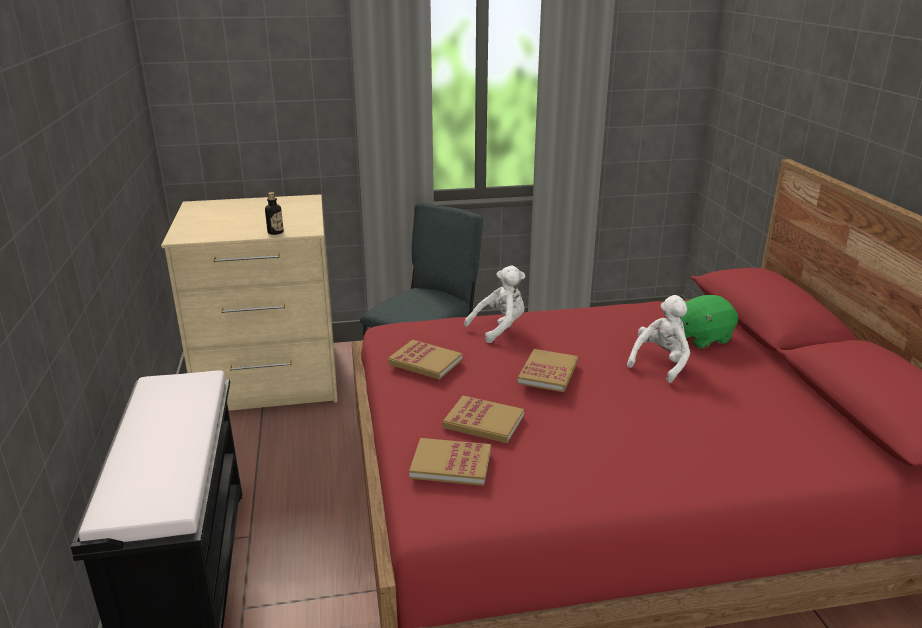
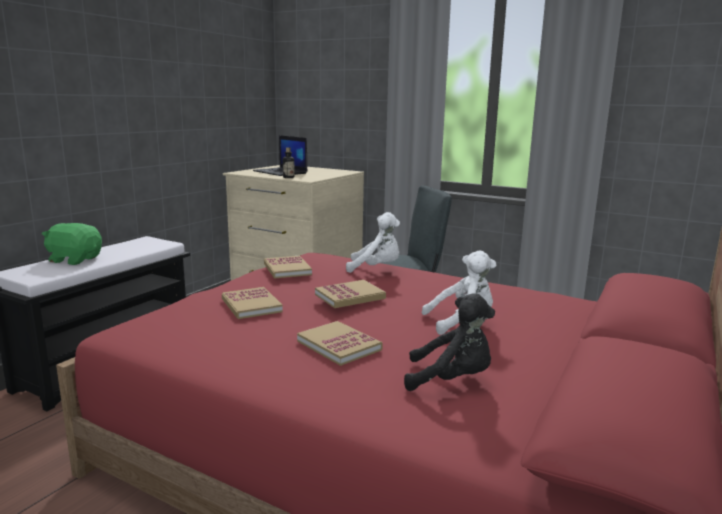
camera: 40 degrees right, 10 degrees down
book [409,438,491,486] -> book moved to [297,321,383,366]
green plush toy [681,295,738,349] -> green plush toy moved to [42,223,102,265]
none -> laptop [253,135,308,176]
none -> black plush toy [404,293,495,391]

